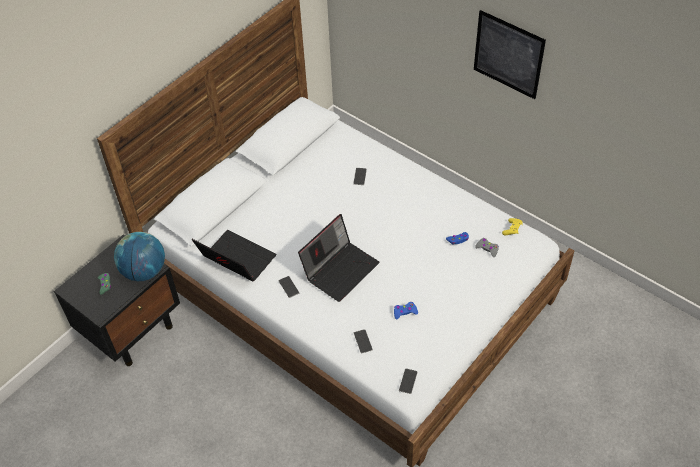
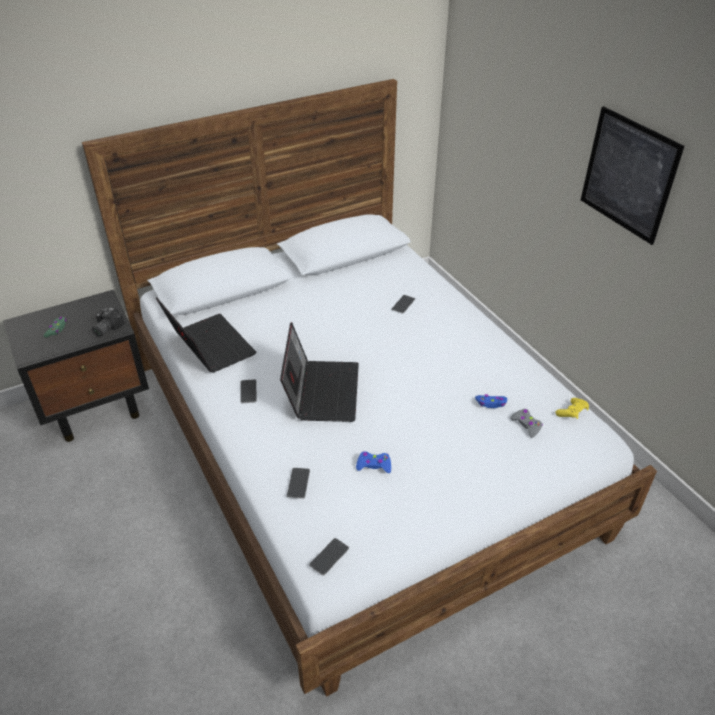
camera: 20 degrees right, 10 degrees down
globe [114,232,165,281] -> camera [92,307,125,337]
laptop [298,214,380,302] -> laptop turned 60 degrees counterclockwise [280,322,359,422]

